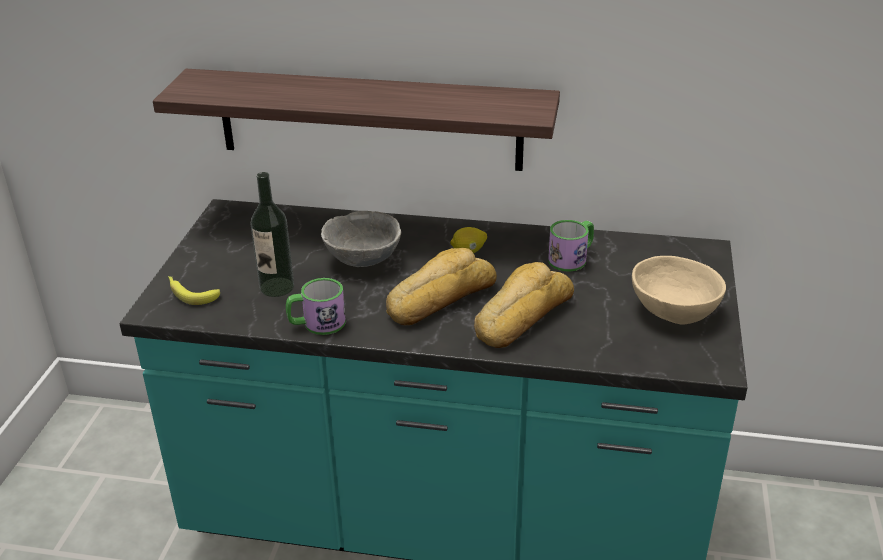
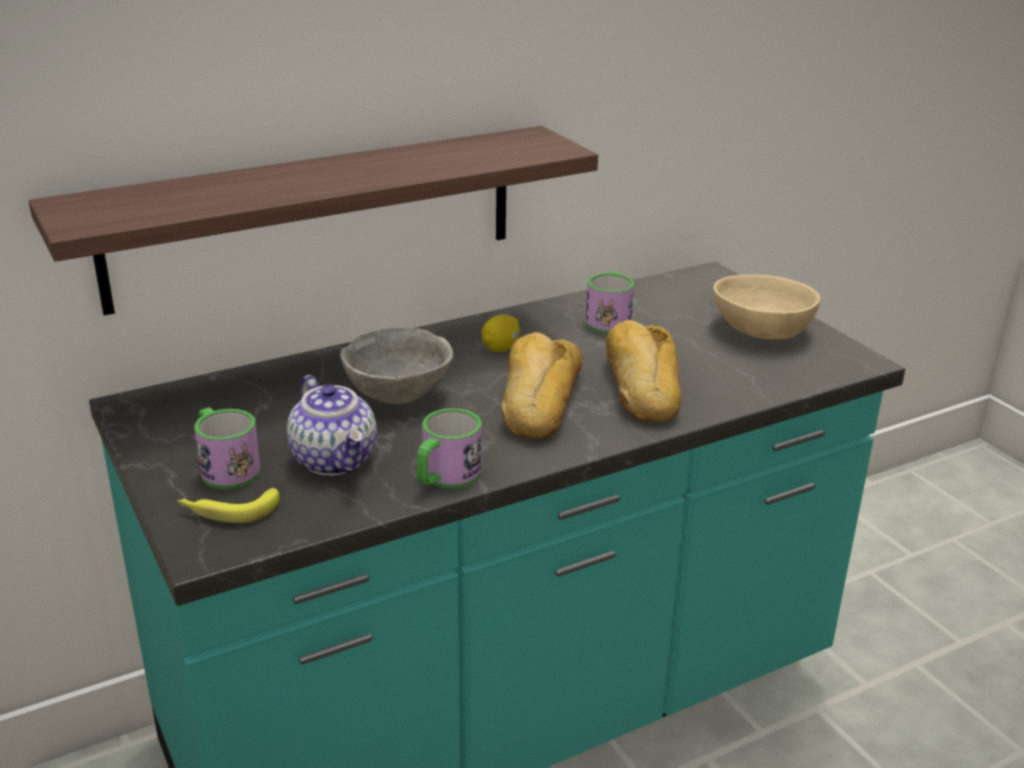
camera: 40 degrees left, 5 degrees down
bottle [251,172,294,297] -> teapot [287,375,377,476]
none -> mug [194,407,261,489]

